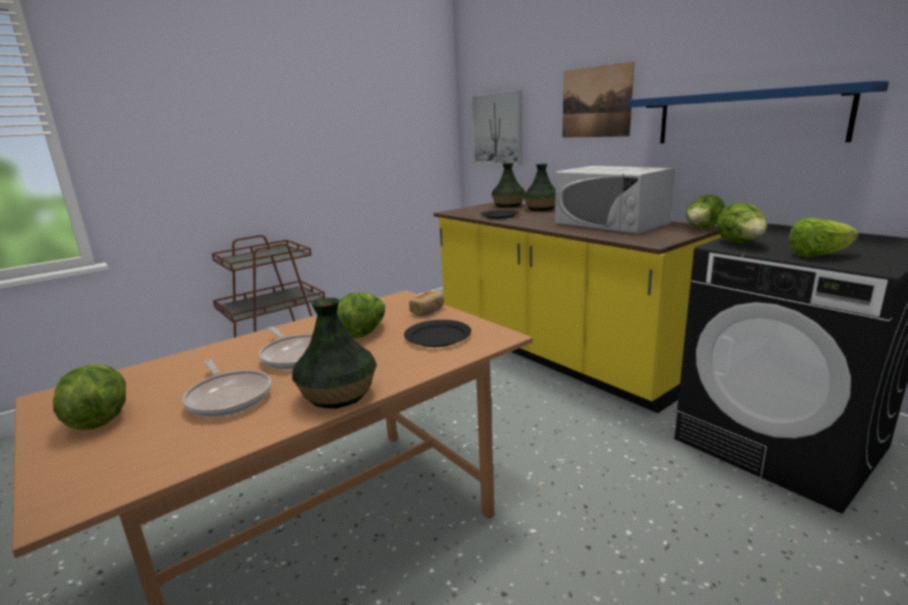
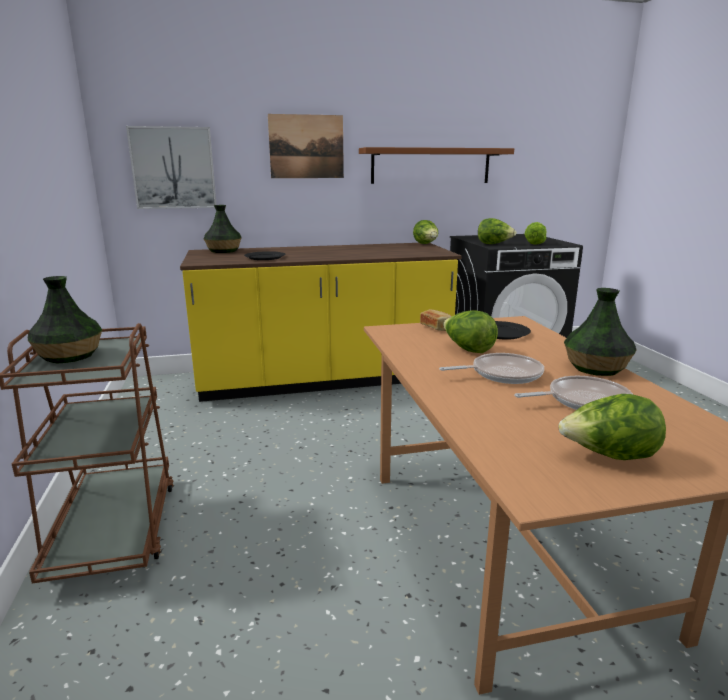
camera: 65 degrees left, 0 degrees up
vase [523,164,556,211] -> vase moved to [28,276,102,364]
white microwave [555,166,675,234] -> none
blue shelf [627,81,889,143] -> brown shelf [359,147,514,184]

